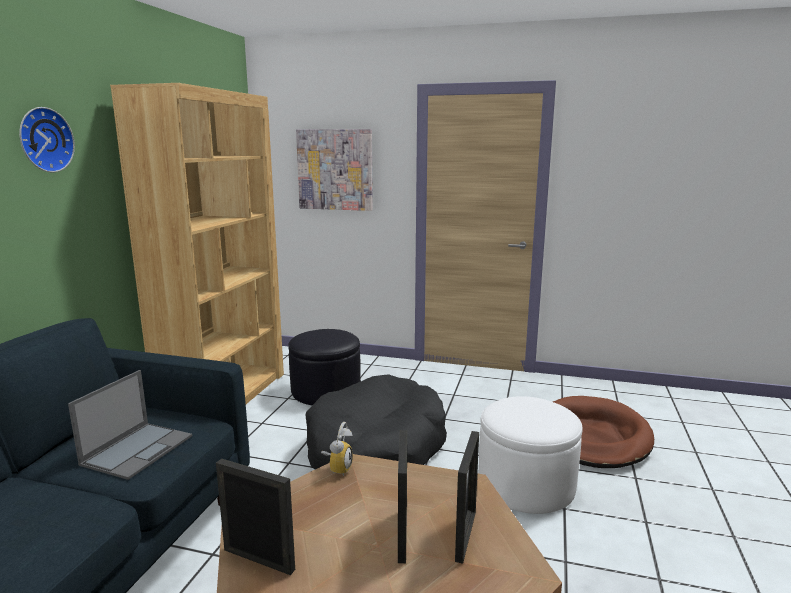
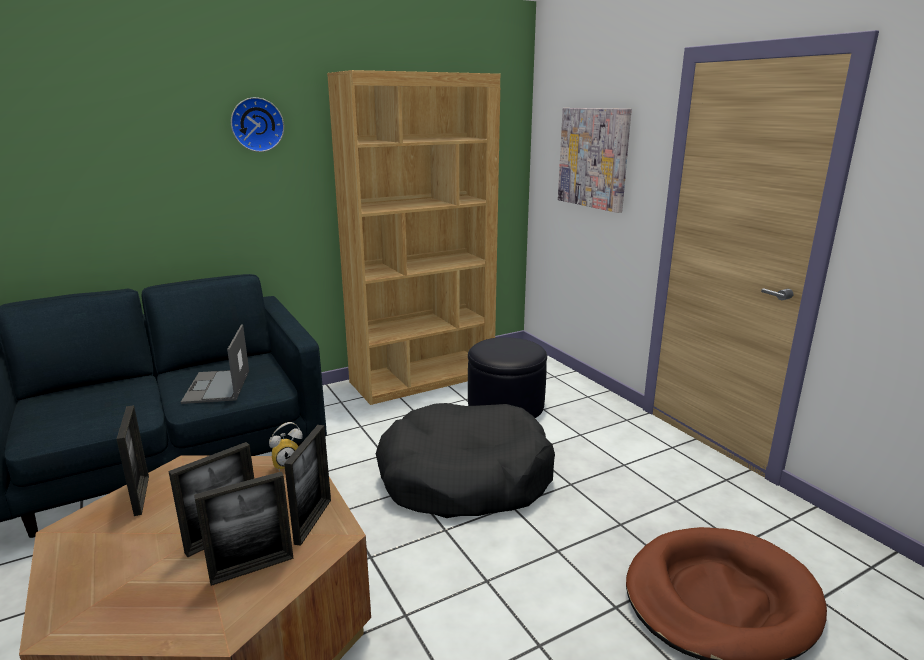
camera: 45 degrees right, 5 degrees up
laptop [68,370,192,480] -> laptop turned 105 degrees clockwise [181,324,249,404]
white ottoman [478,396,583,514] -> none
none -> picture frame [284,425,331,546]

